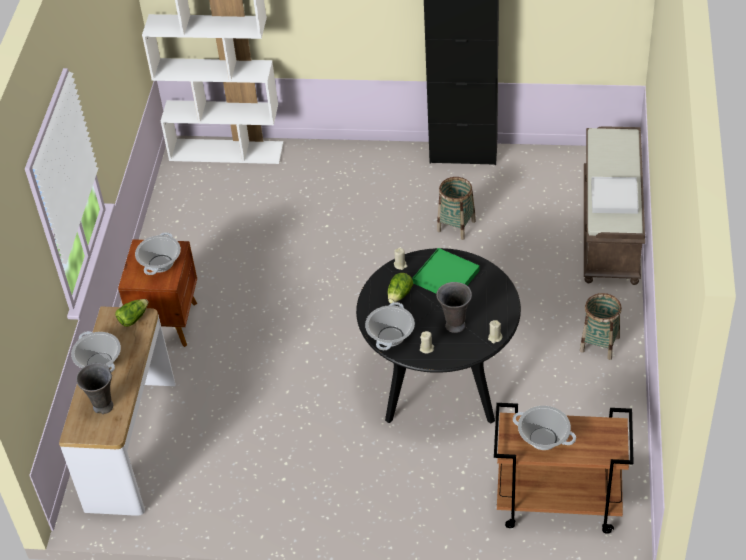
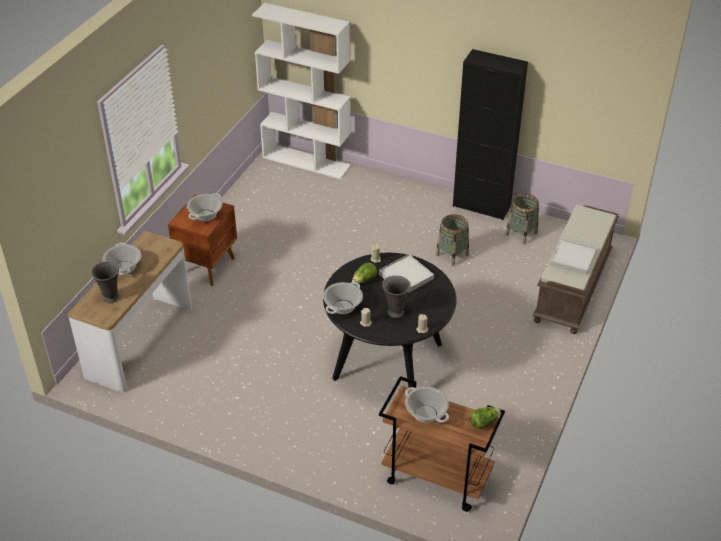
camera: 15 degrees right, 5 degrees down
lettuce [115,299,148,327] -> lettuce moved to [470,407,501,429]
green tray [412,248,480,293] -> white tray [379,254,434,293]
basket [580,293,622,360] -> basket moved to [505,194,539,245]

